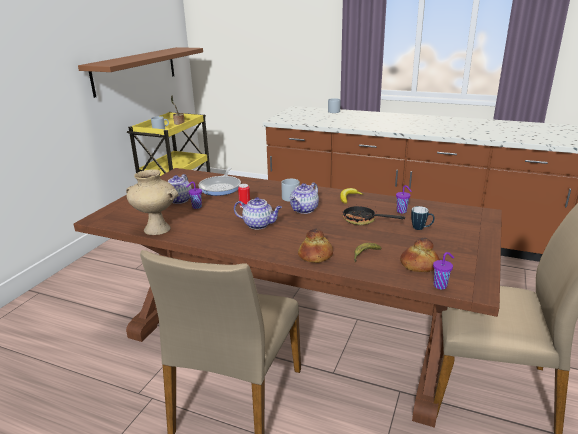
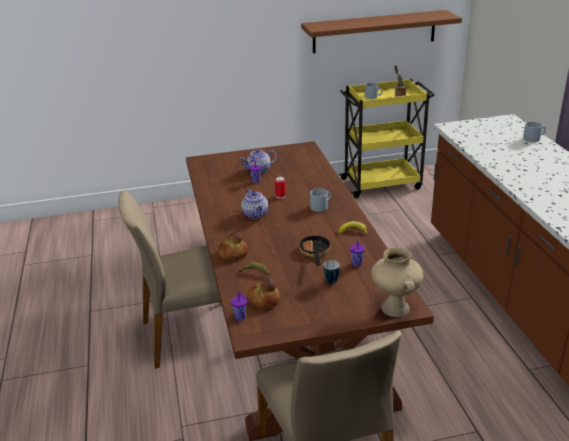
camera: 55 degrees right, 5 degrees up
beige vase [126,169,178,235] -> beige vase moved to [371,247,423,317]
frying pan [198,167,241,196] -> none
teapot [290,183,319,214] -> none

